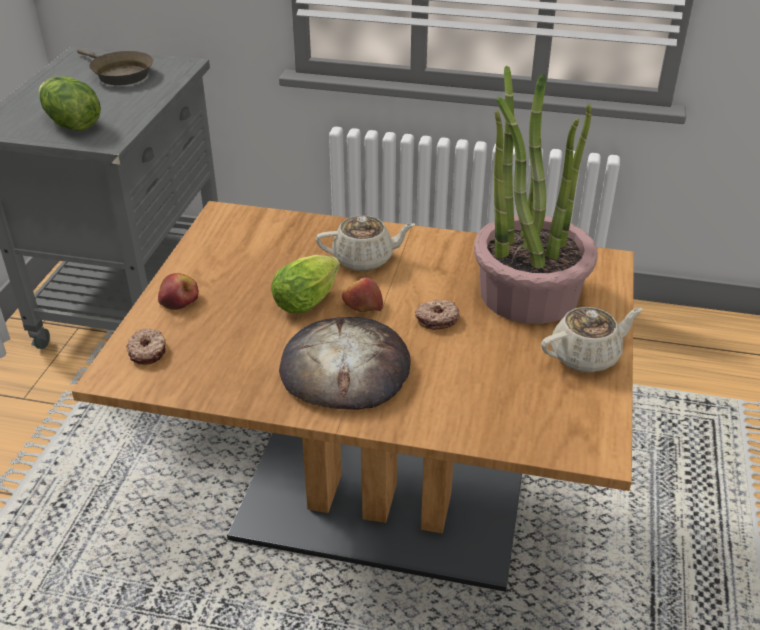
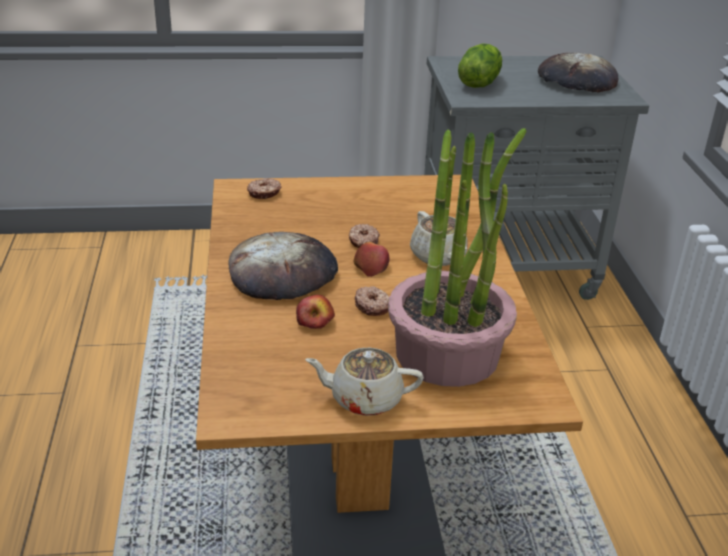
camera: 70 degrees right, 5 degrees down
brown frying pan [77,49,154,85] -> bread [538,52,618,92]
apple [158,273,199,310] -> apple moved to [296,295,335,329]
lettuce [271,255,340,313] -> donut [349,224,380,248]
beige teapot [541,307,643,373] -> beige teapot turned 135 degrees clockwise [305,348,424,416]

